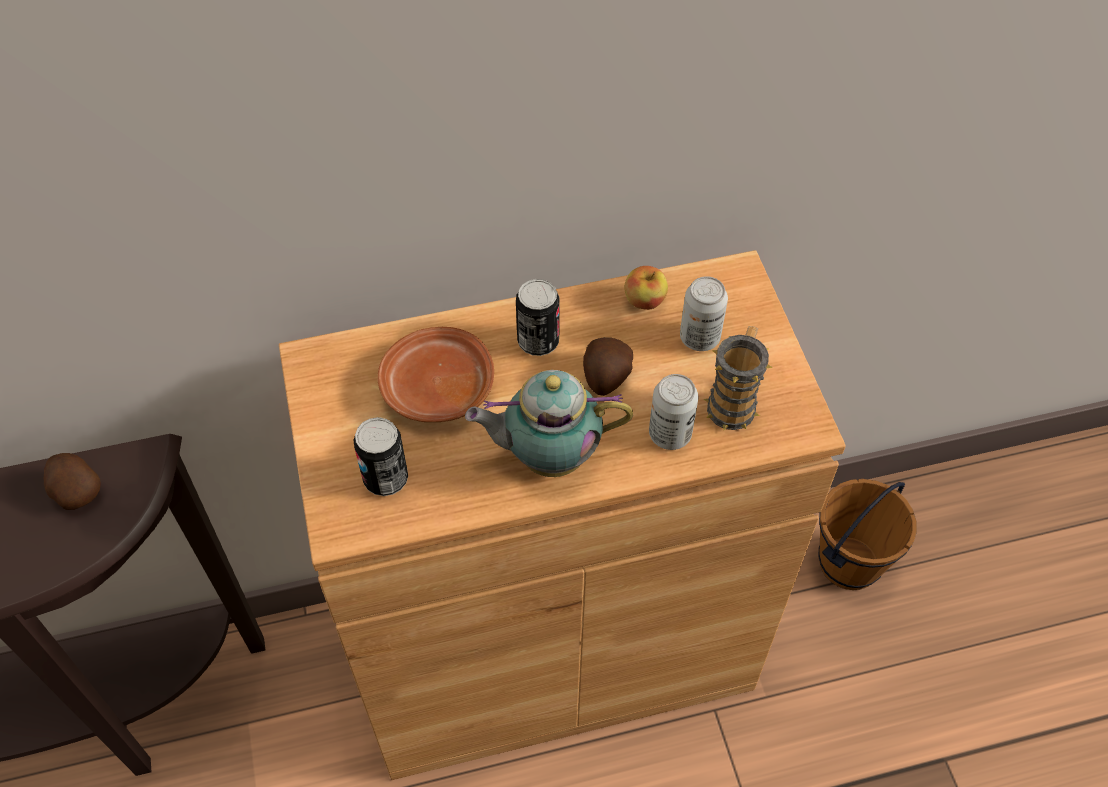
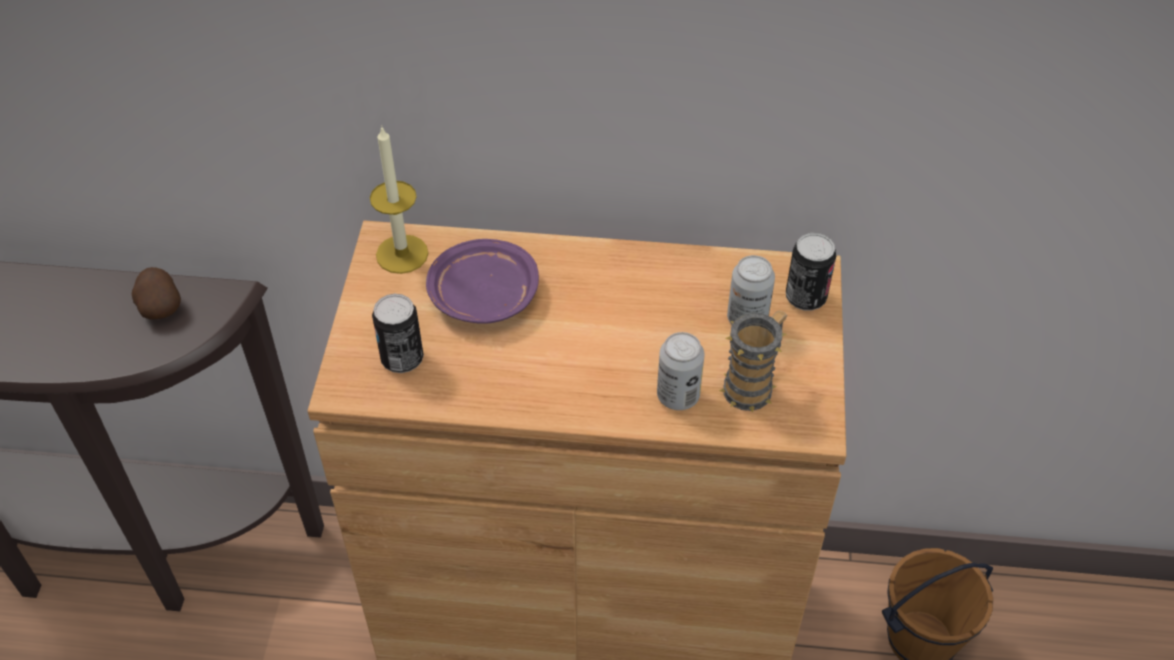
camera: 20 degrees right, 5 degrees down
brown plate [378,327,494,422] -> purple plate [426,239,539,324]
teapot [465,370,633,477] -> none
can [516,279,560,356] -> can moved to [786,233,836,311]
potato [583,337,633,396] -> none
apple [624,266,668,310] -> none
none -> candle [370,127,428,274]

